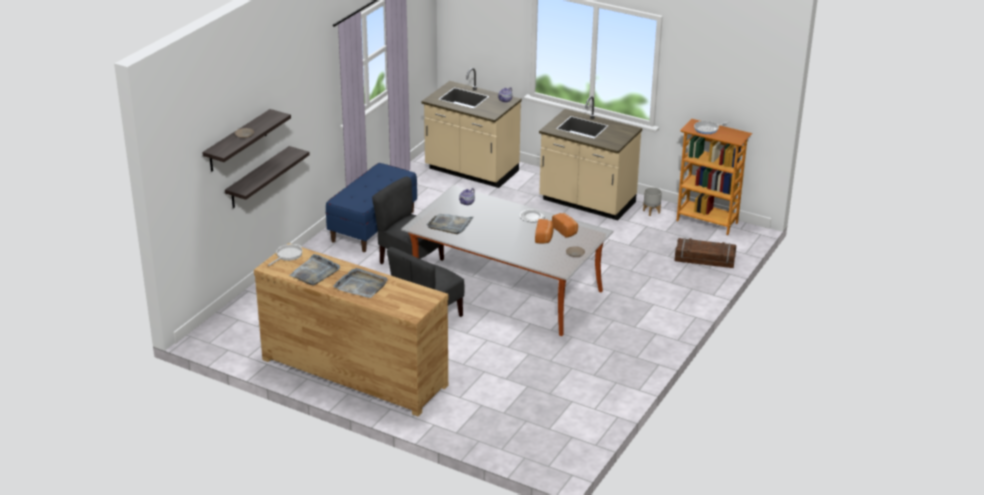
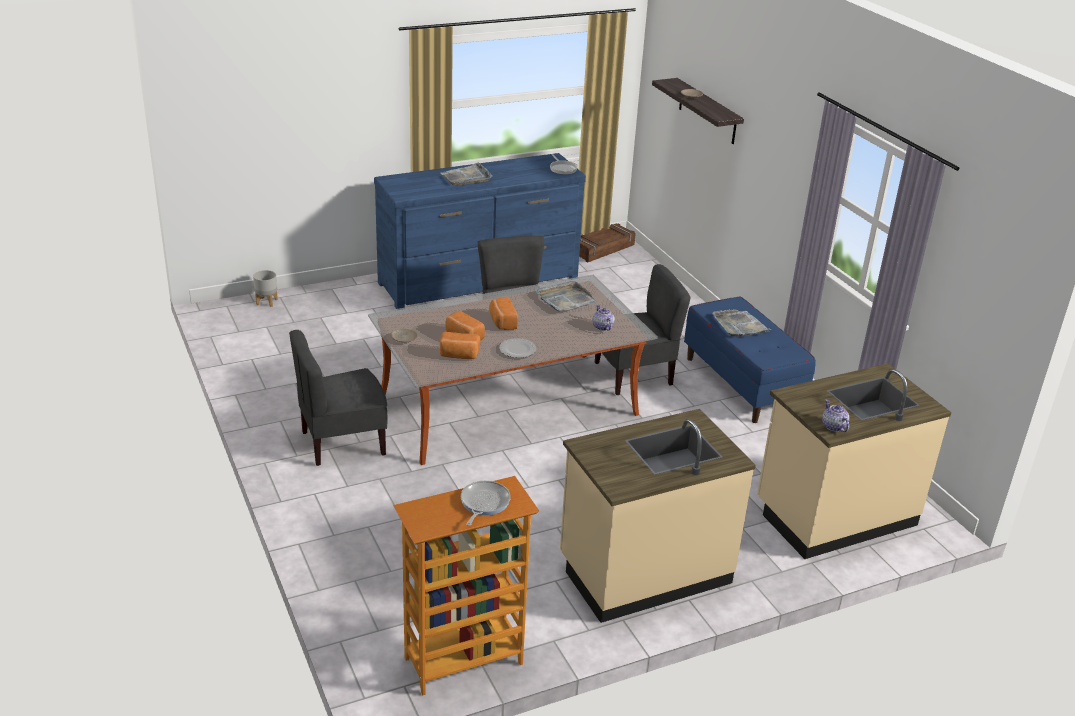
camera: 125 degrees right, 0 degrees up
shelf [225,146,310,208] -> none
brown dresser [254,243,448,416] -> blue dresser [374,153,586,309]
grey tray [290,254,340,286] -> grey tray moved to [712,309,771,337]
grey planter [643,187,662,216] -> grey planter moved to [253,270,278,307]
crate [675,238,736,268] -> crate moved to [579,223,636,262]
none -> grey chair [289,330,388,466]
none -> bread [489,297,518,330]

